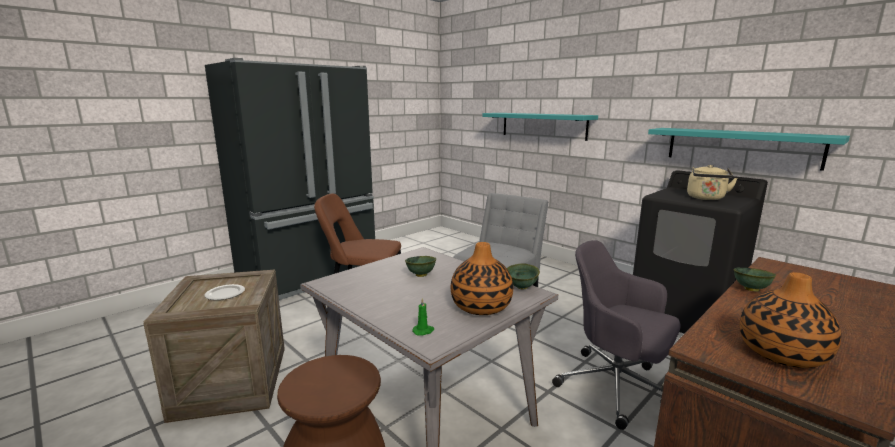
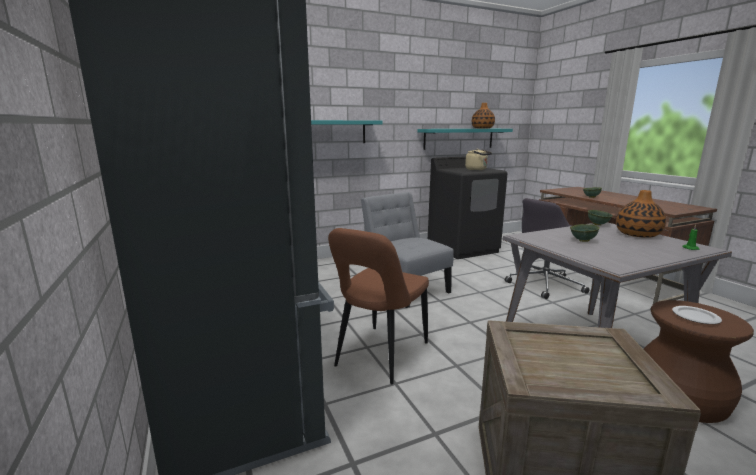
camera: 70 degrees left, 0 degrees up
plate [204,284,245,300] -> plate moved to [672,306,722,324]
vase [740,272,841,368] -> vase moved to [472,103,495,129]

